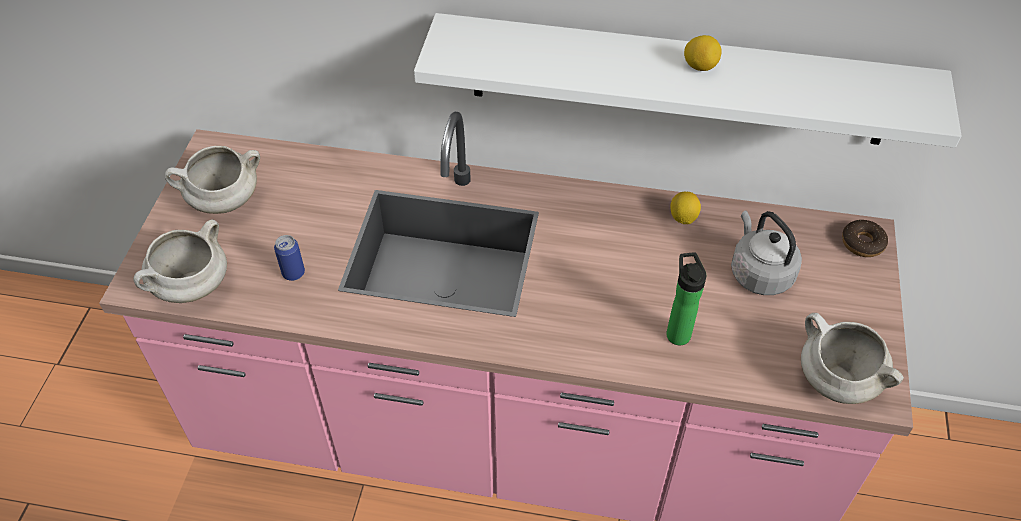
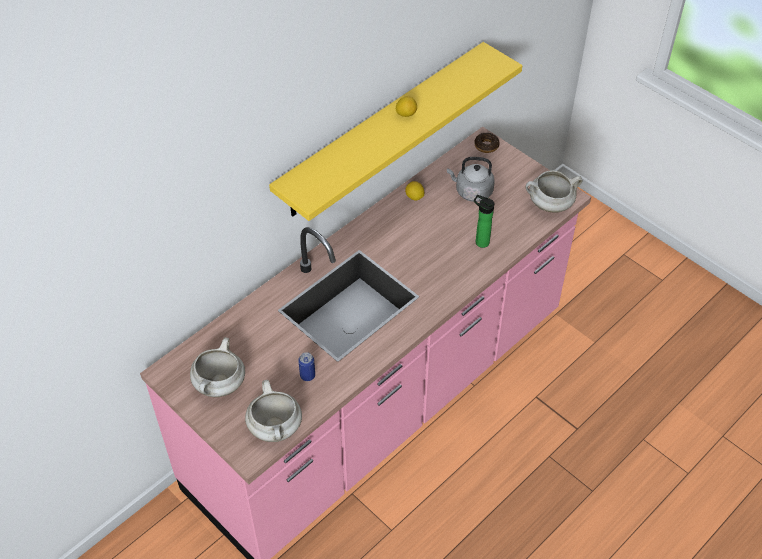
camera: 55 degrees left, 0 degrees up
white shelf [414,13,961,148] -> yellow shelf [269,42,522,221]

